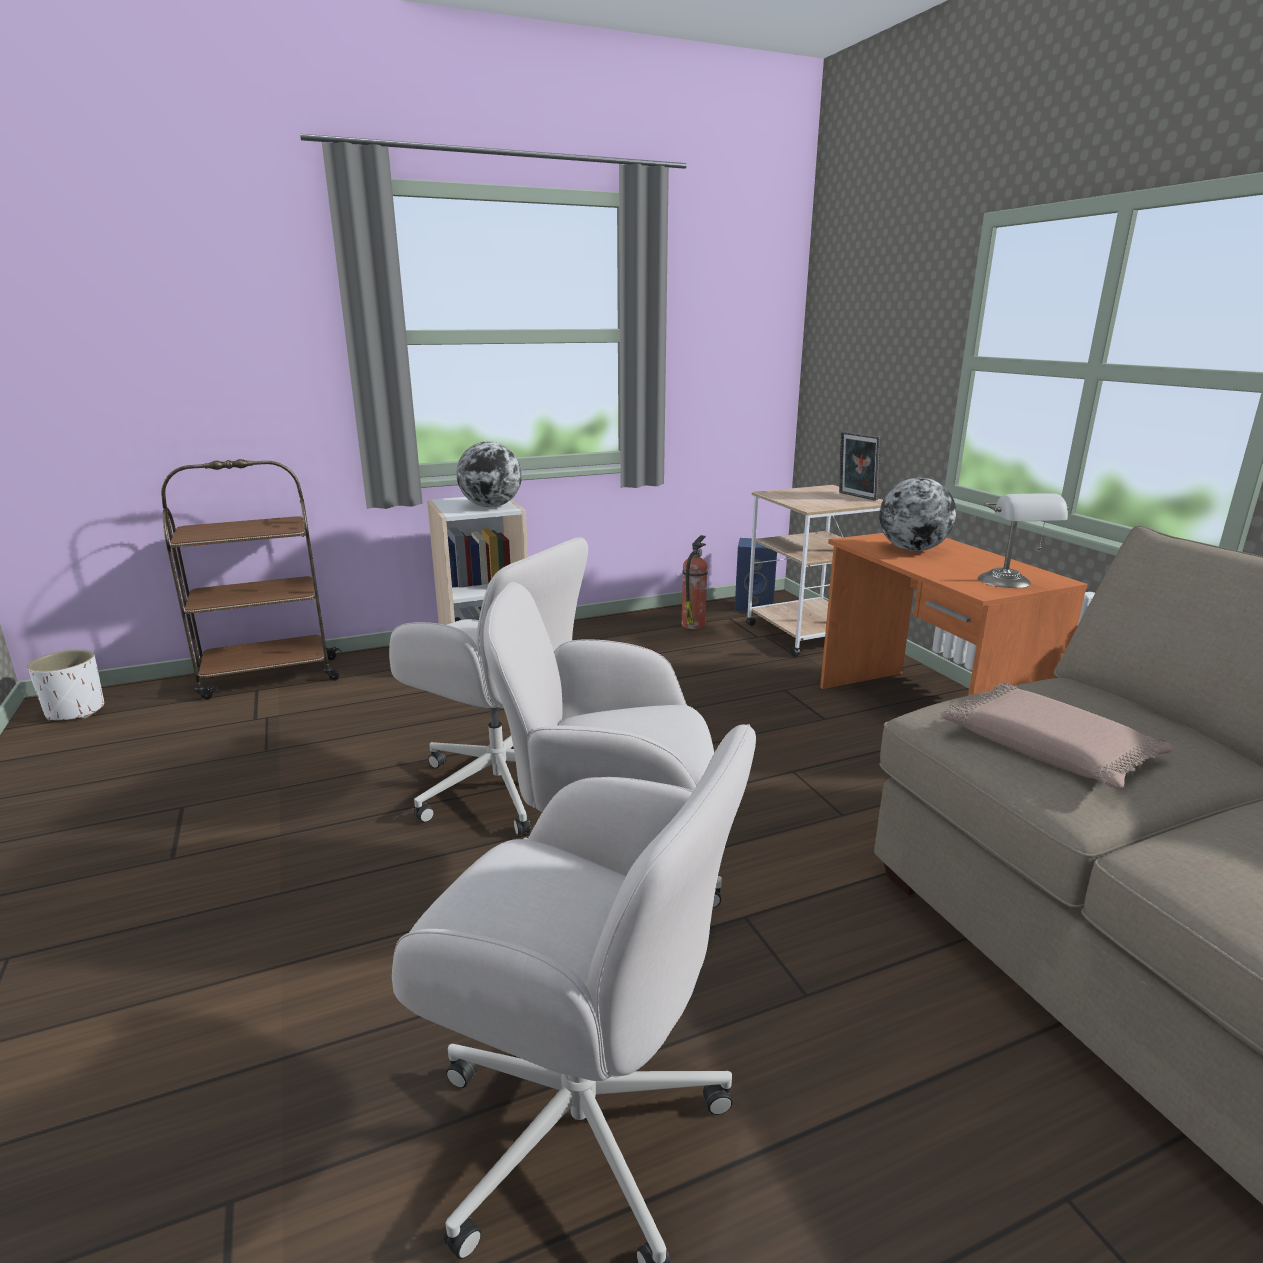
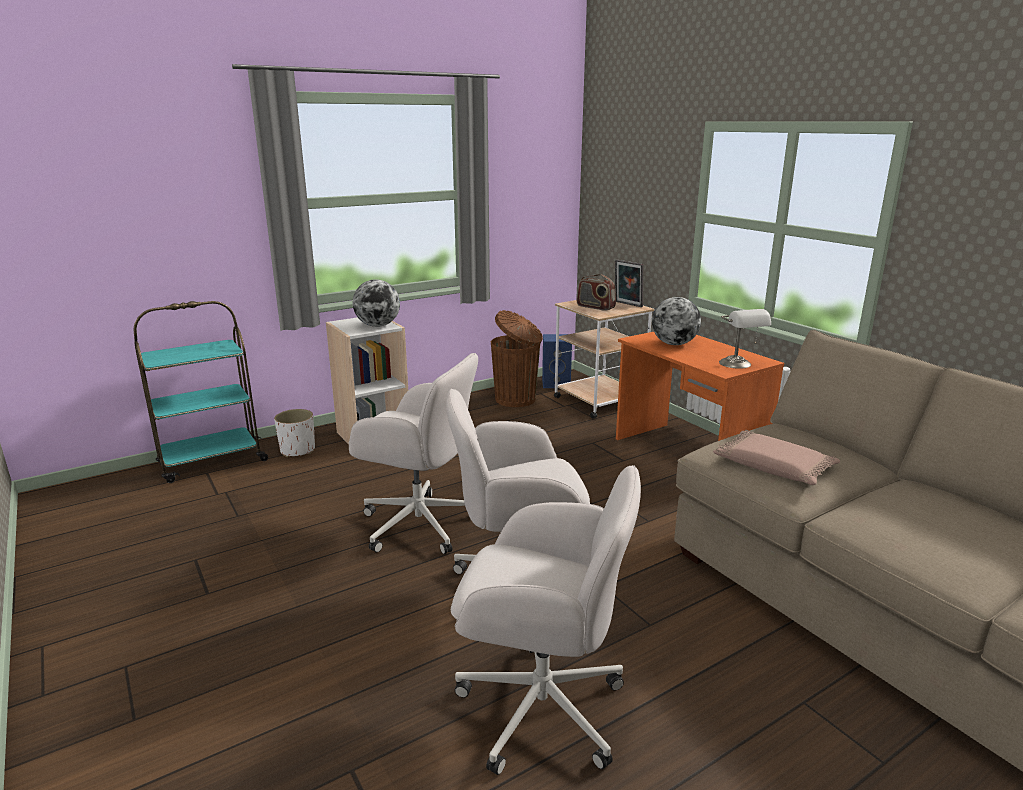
camera: 10 degrees left, 0 degrees up
white planter [27,649,104,721] -> white planter moved to [274,409,315,457]
brown cart [161,459,341,700] -> turquoise cart [134,301,268,483]
fire extinguisher [682,535,708,629] -> brown trash can [491,310,543,407]
none -> radio [577,274,616,311]

